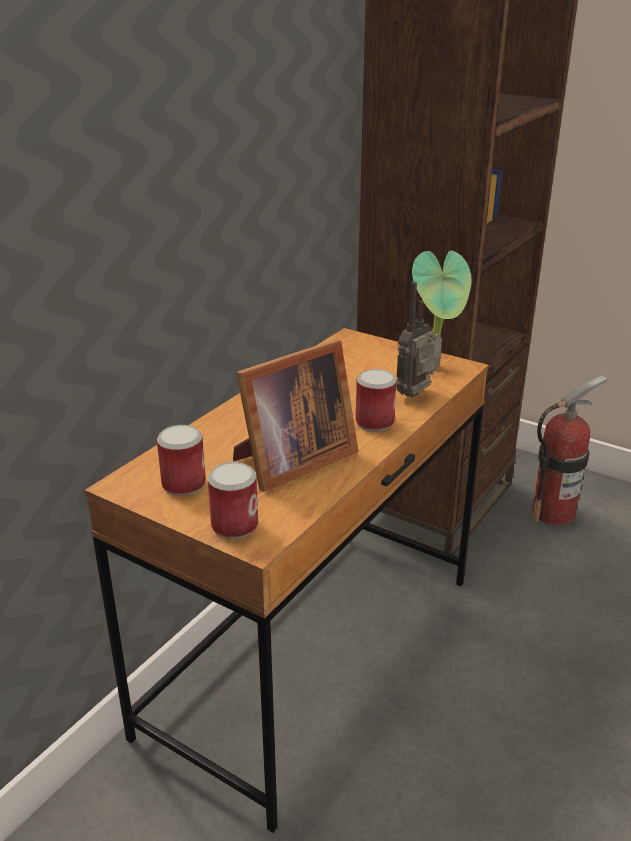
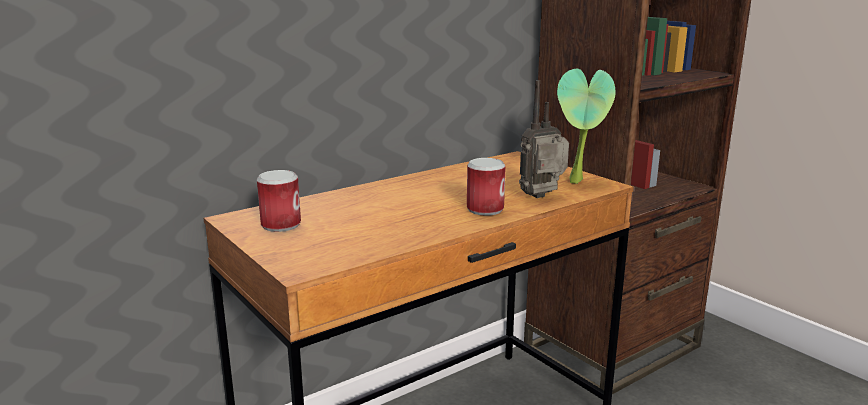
camera: 20 degrees right, 10 degrees down
can [208,462,258,539] -> none
picture frame [233,340,358,492] -> none
fire extinguisher [532,376,608,526] -> none

